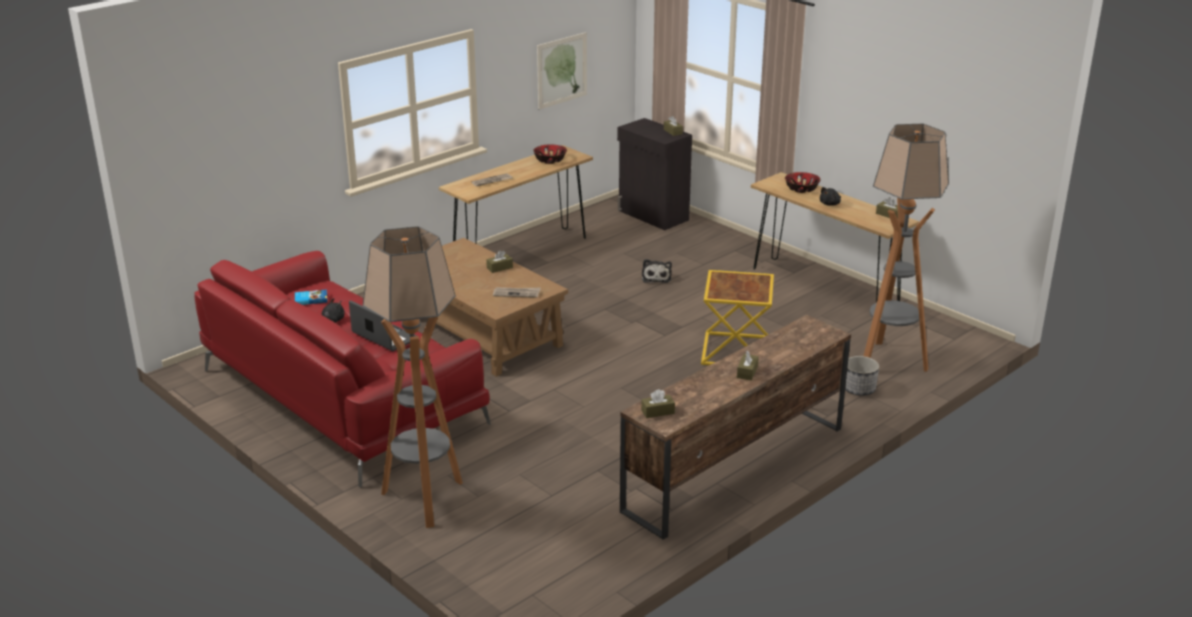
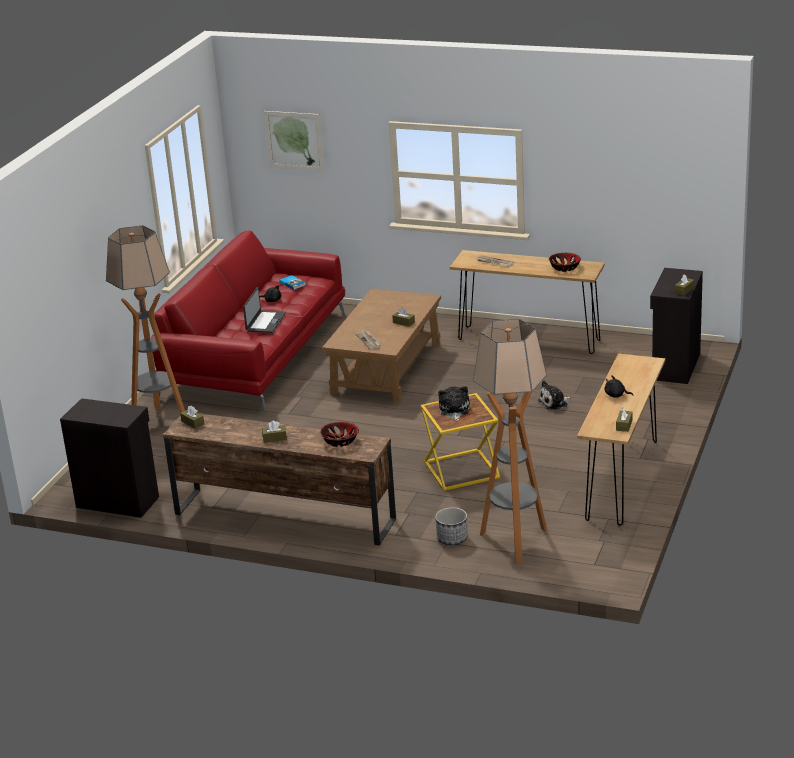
camera: 65 degrees right, 0 degrees up
picture [537,32,587,110] -> picture moved to [264,111,325,171]
bowl [785,172,821,193] -> bowl moved to [320,422,359,447]
none -> black cabinet [60,398,159,518]
none -> plush toy [438,386,469,421]

